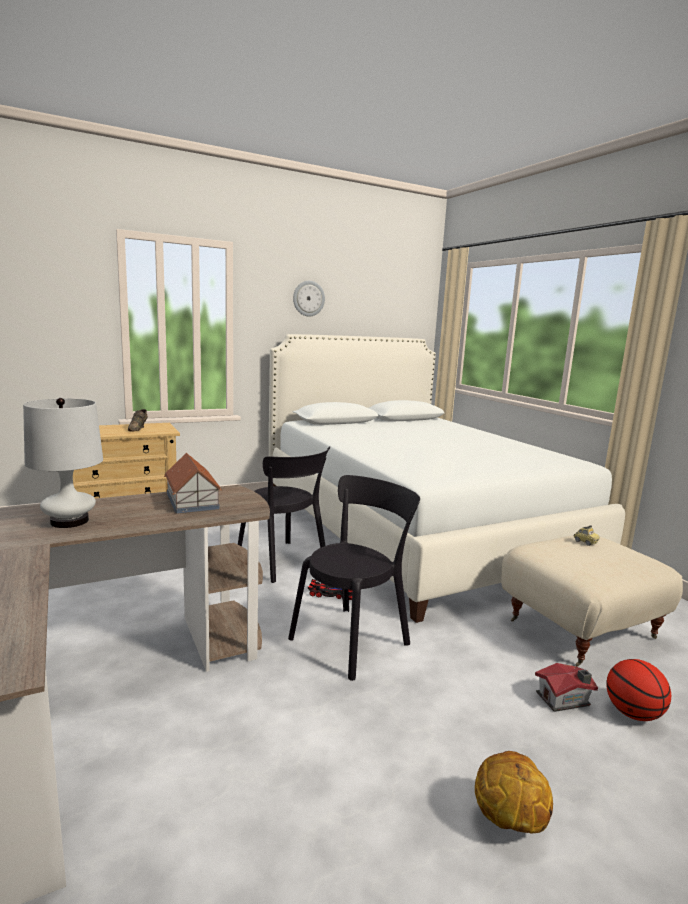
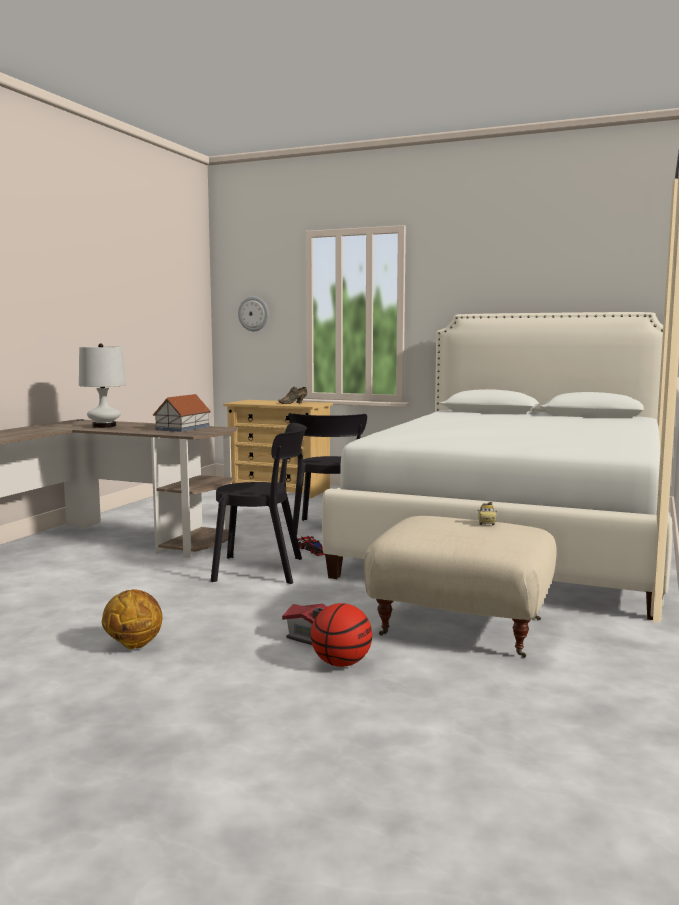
camera: 50 degrees right, 5 degrees down
wall clock [293,281,325,317] -> wall clock moved to [238,296,269,331]

